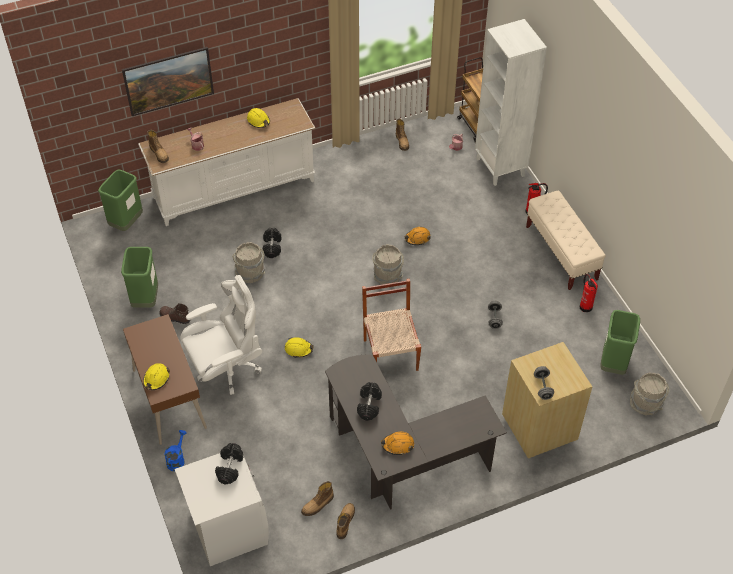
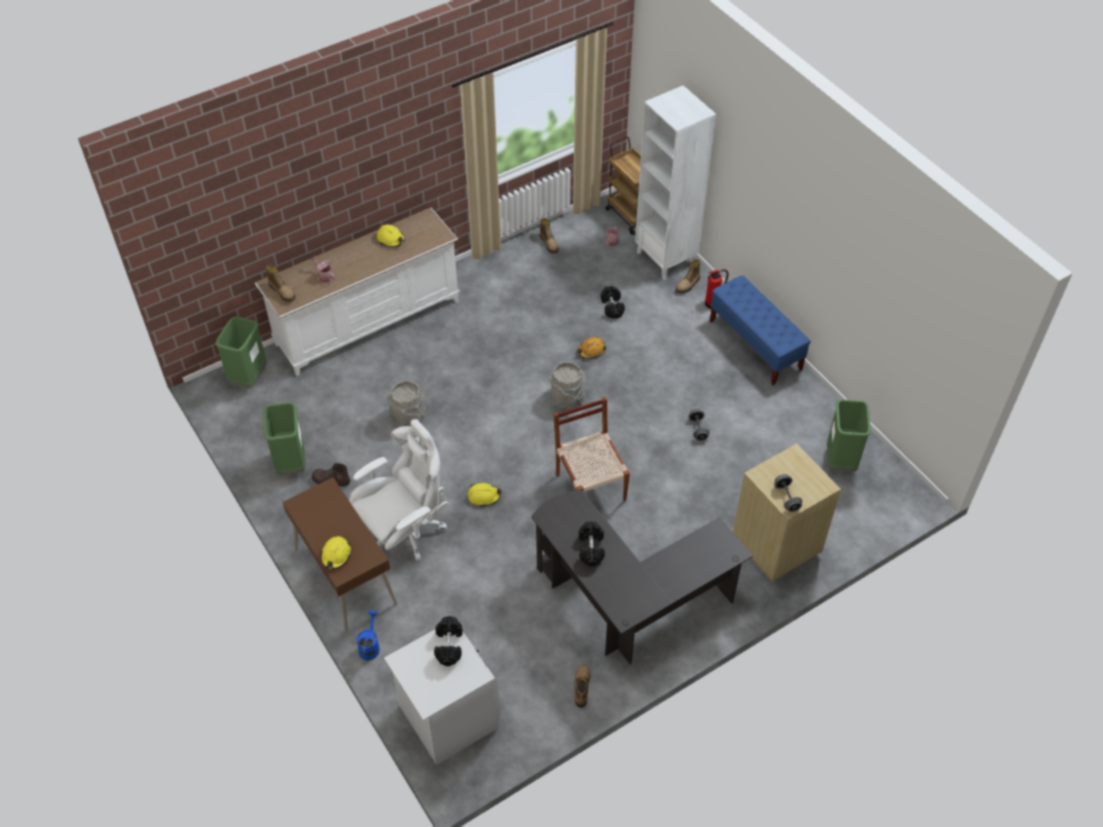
camera: 10 degrees left, 0 degrees up
picture [122,47,214,116] -> none
black dumbbell [263,228,281,258] -> black dumbbell moved to [601,286,625,319]
boot [301,481,334,516] -> boot moved to [675,259,701,294]
orange hard hat [381,432,414,455] -> none
beige bench [526,191,606,290] -> blue bench [710,275,811,385]
fire extinguisher [580,274,598,312] -> none
grey bucket [630,372,669,416] -> none

